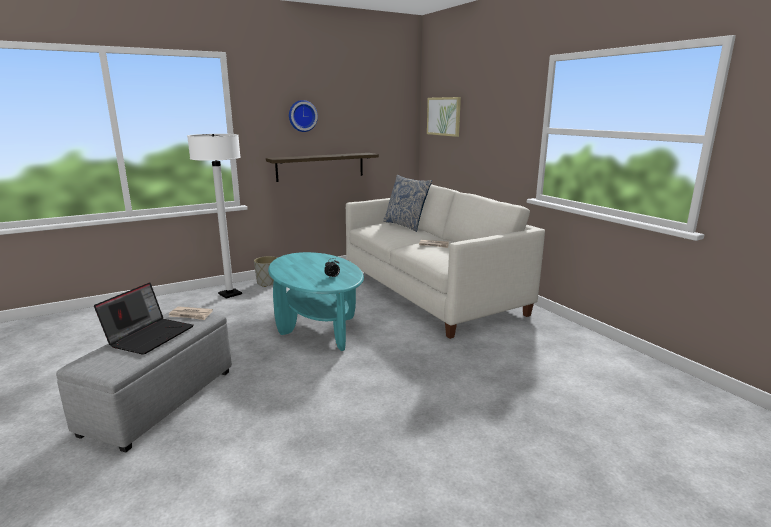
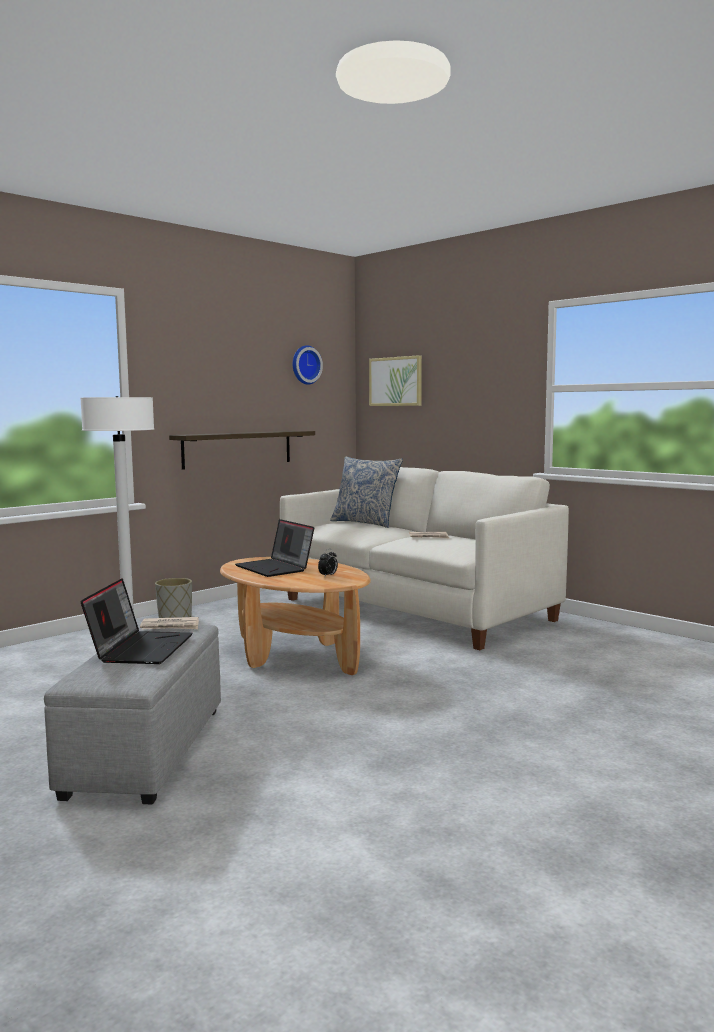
camera: 15 degrees left, 10 degrees down
turquoise coffee table [268,252,364,351] -> brown coffee table [220,557,371,675]
wall clock [289,100,318,132] -> wall clock moved to [293,345,323,385]
none -> laptop [235,519,314,577]

